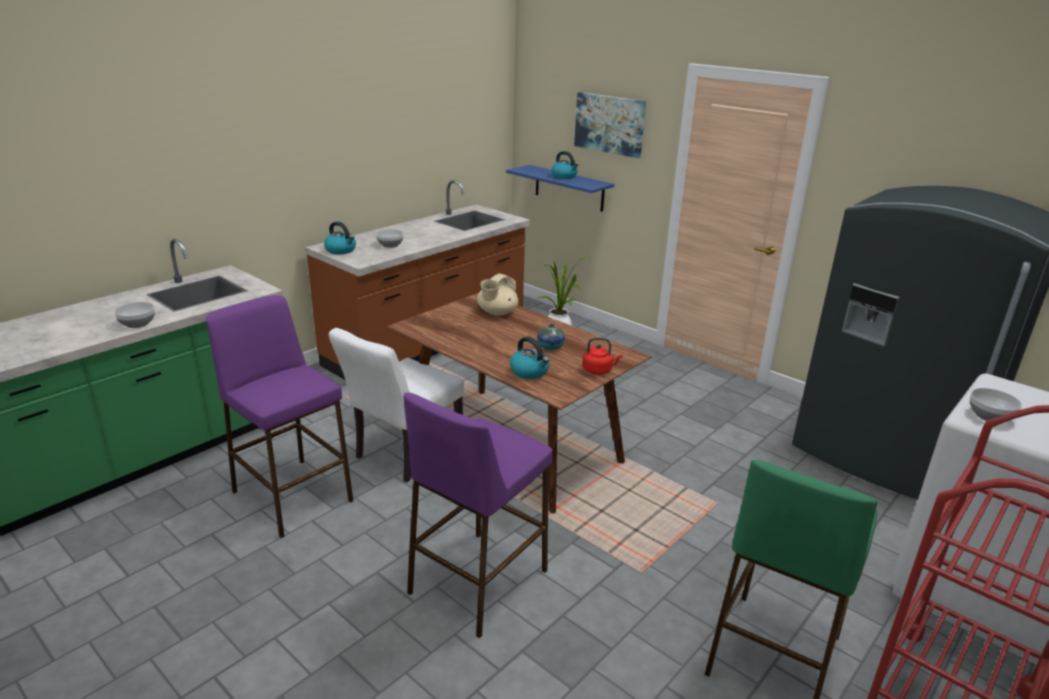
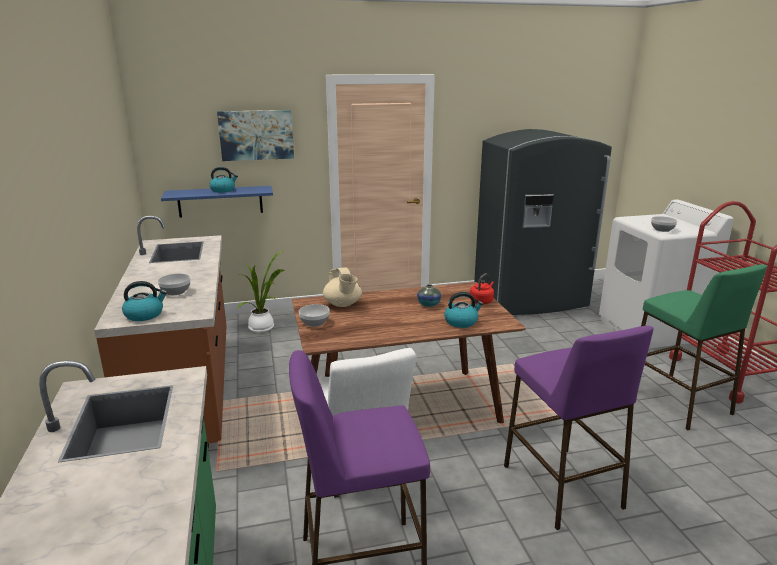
camera: 55 degrees left, 5 degrees down
bowl [114,302,155,328] -> bowl moved to [299,304,330,327]

